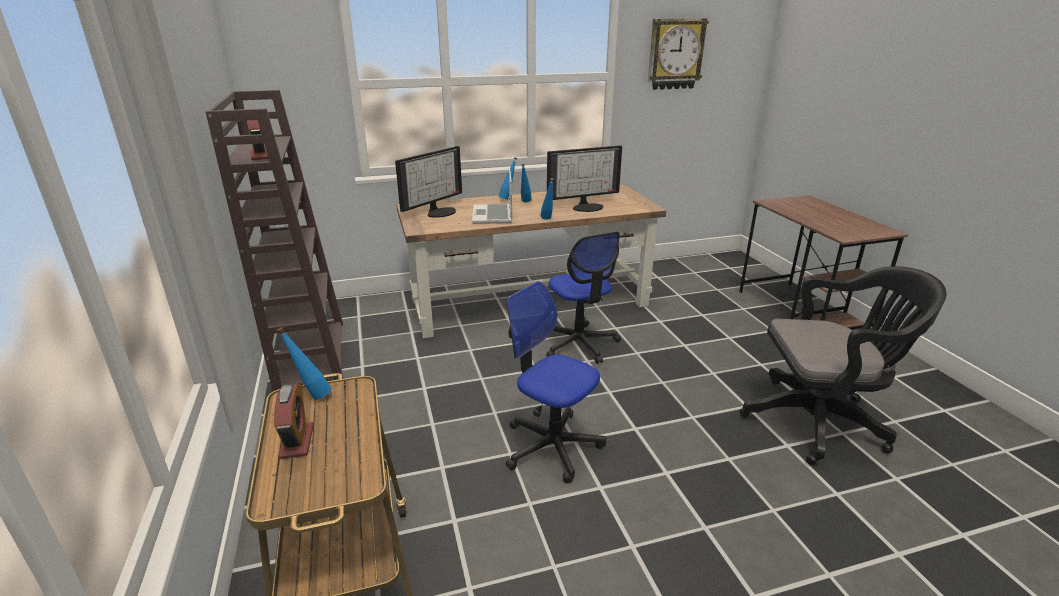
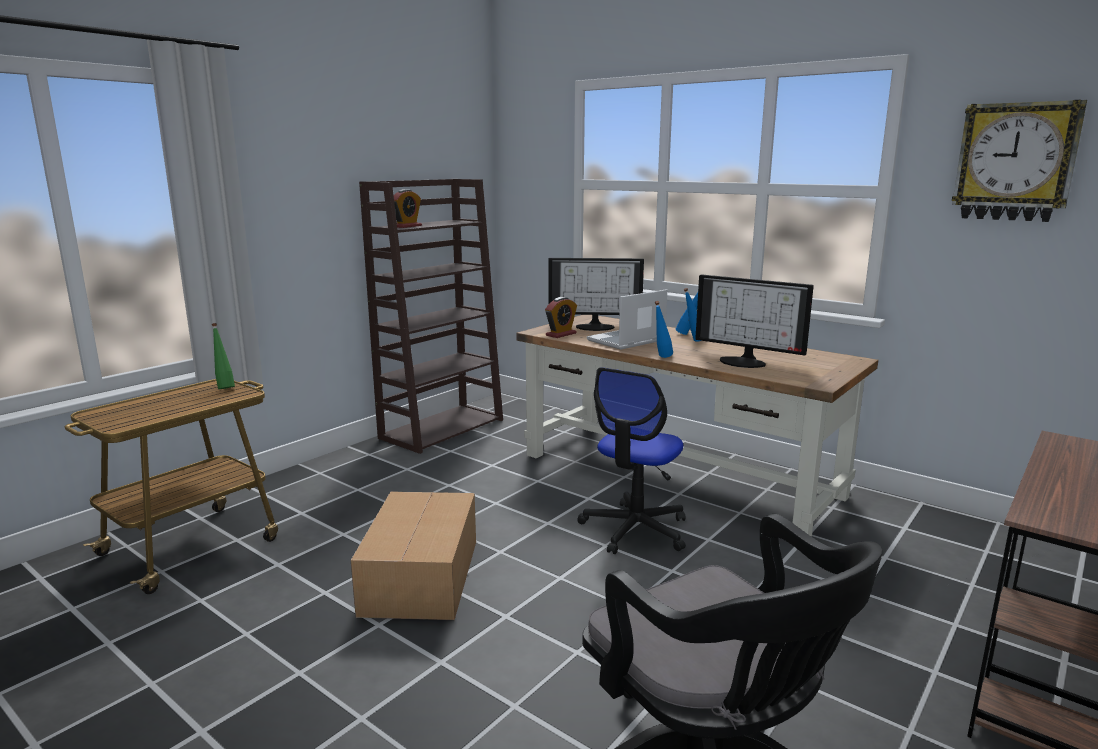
camera: 55 degrees right, 10 degrees down
alarm clock [274,384,314,459] -> alarm clock moved to [545,297,577,338]
blue bottle [277,327,332,400] -> green bottle [212,323,235,389]
office chair [506,281,606,483] -> cardboard box [351,491,476,620]

